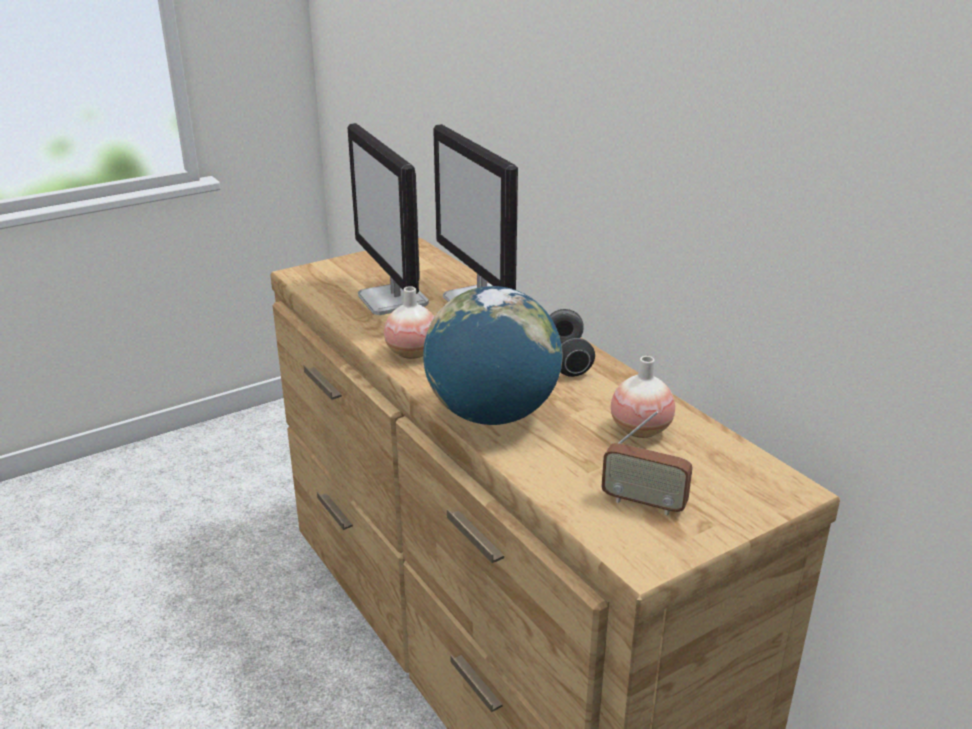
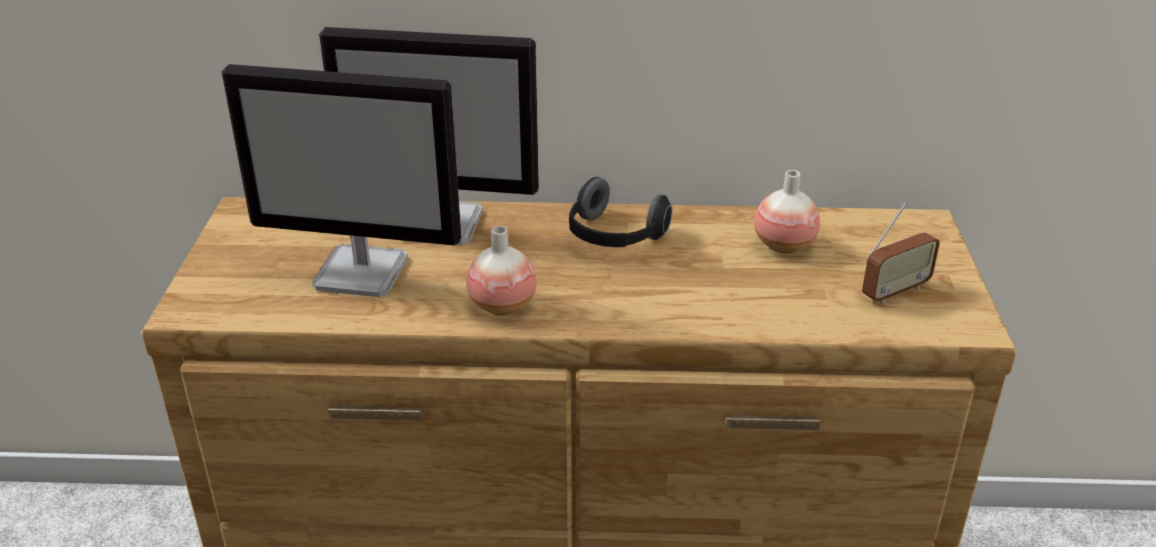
camera: 55 degrees left, 5 degrees up
globe [423,286,562,425] -> none

